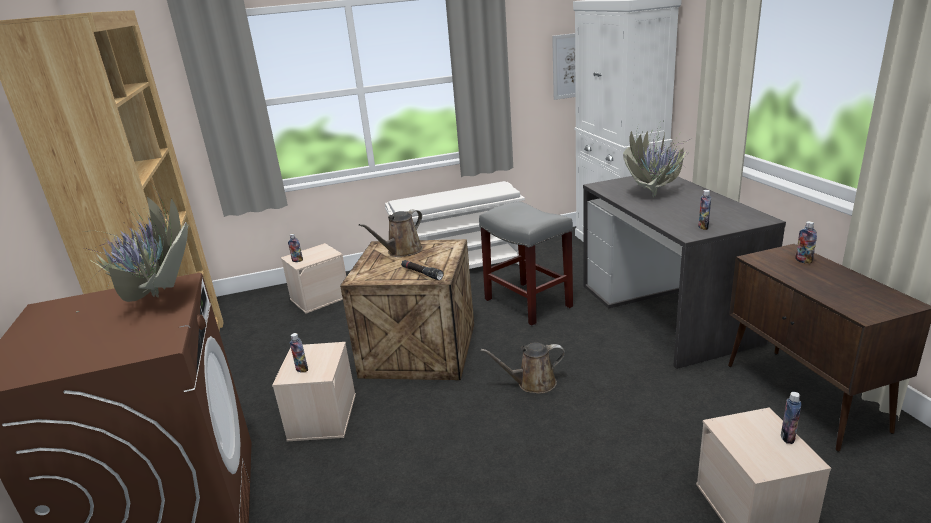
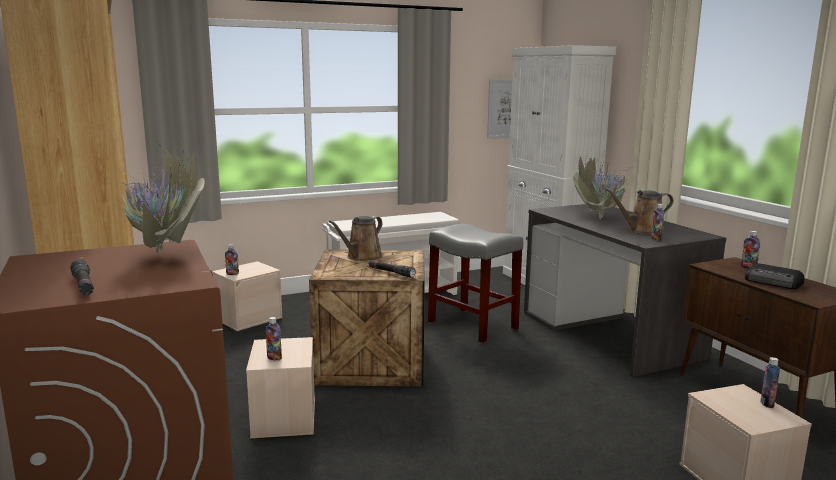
camera: 10 degrees left, 10 degrees down
brown watering can [481,343,565,394] -> brown watering can moved to [605,188,674,234]
none -> black flashlight [70,259,94,296]
none -> radio [745,263,804,289]

